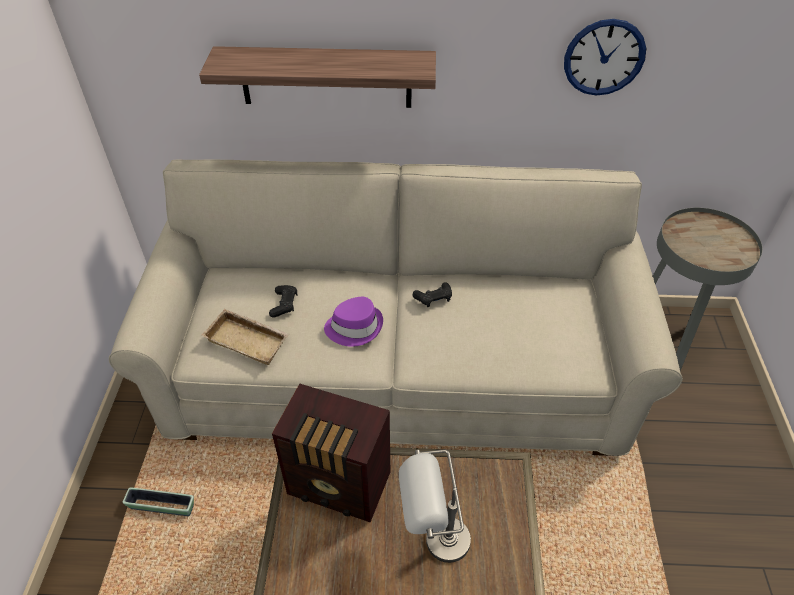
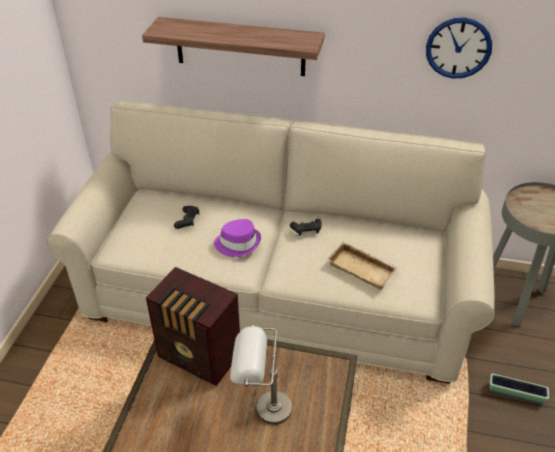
camera: 10 degrees right, 5 degrees down
planter [123,487,194,516] -> planter moved to [490,374,549,404]
beige tray [202,309,289,365] -> beige tray moved to [327,242,398,290]

